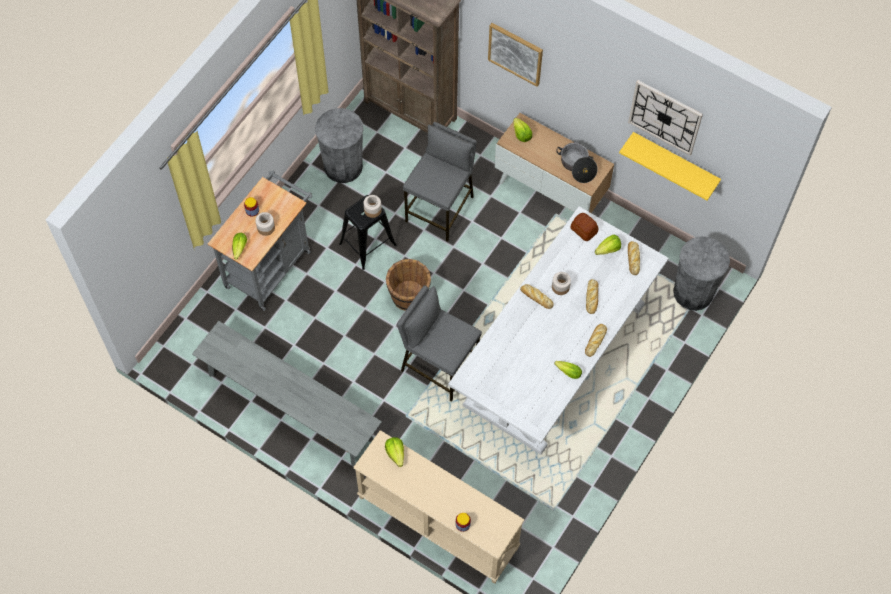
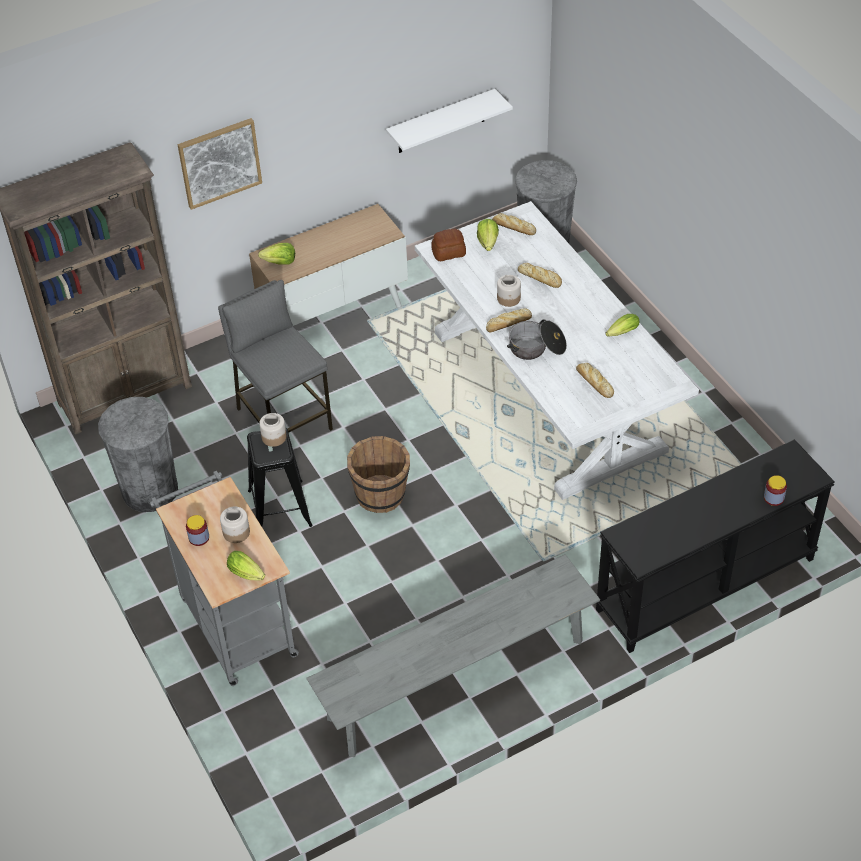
camera: 60 degrees left, 15 degrees down
beige console table [354,430,524,584] -> black console table [596,439,835,653]
lettuce [385,437,404,467] -> none
grey stool [397,286,482,402] -> none
cooking pot [556,143,598,183] -> cooking pot moved to [507,319,567,360]
bread [585,324,607,357] -> bread moved to [576,363,614,398]
yellow shelf [619,132,721,201] -> white shelf [386,89,513,153]
wall clock [628,80,703,156] -> none

